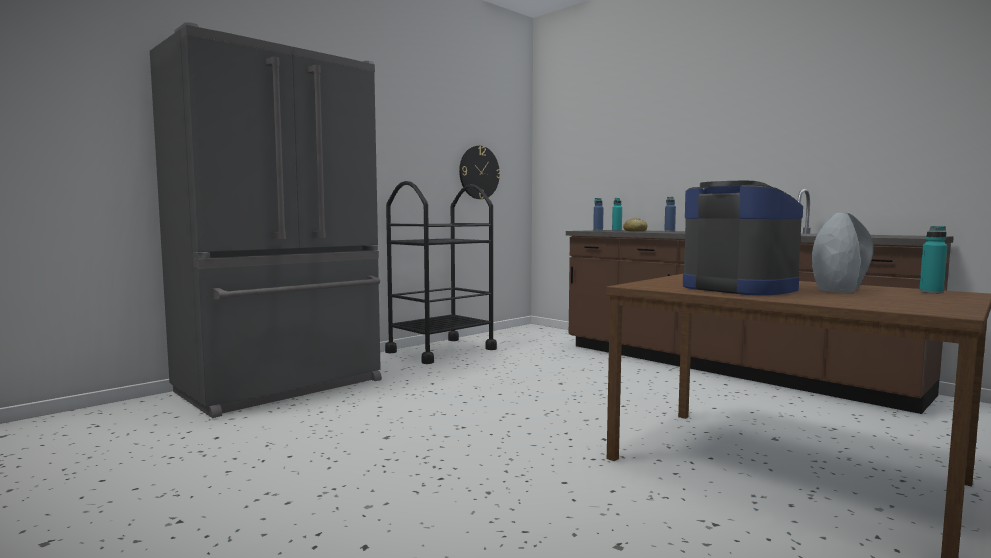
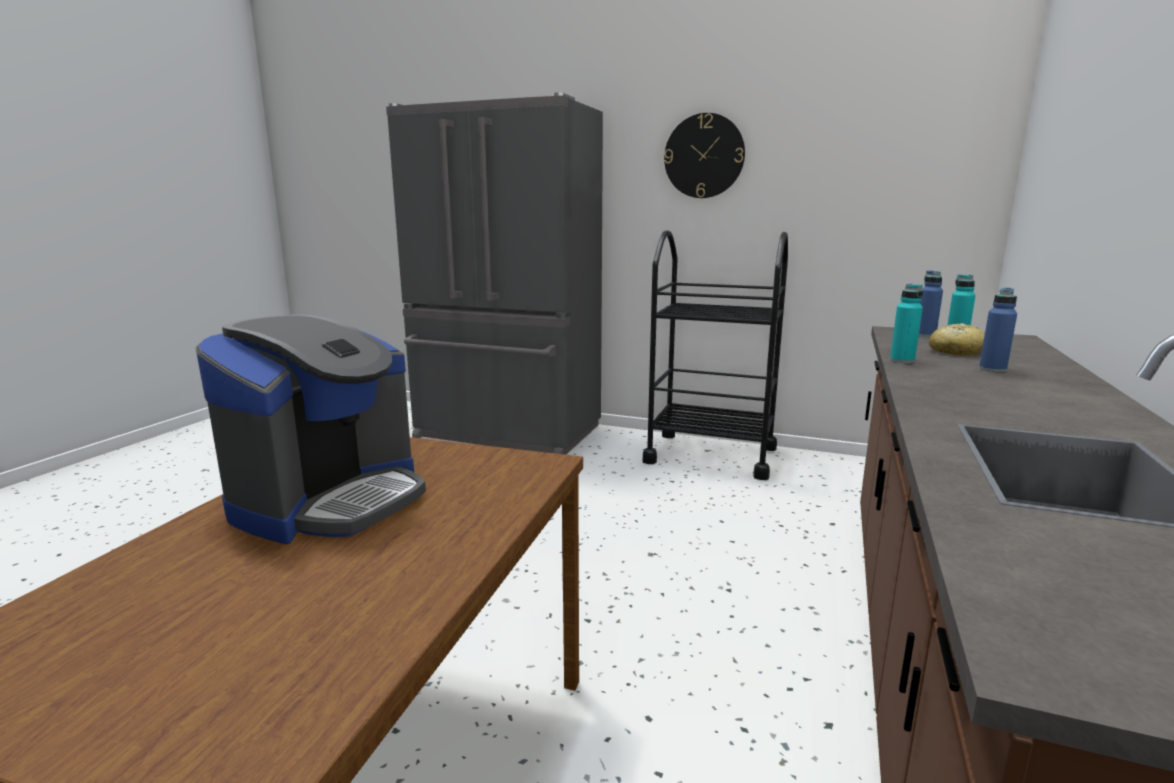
camera: 65 degrees right, 10 degrees up
wall clock [459,146,501,199] -> wall clock moved to [664,113,745,198]
grey vase [812,213,874,293] -> none
turquoise bottle [919,226,947,294] -> turquoise bottle moved to [890,284,923,363]

